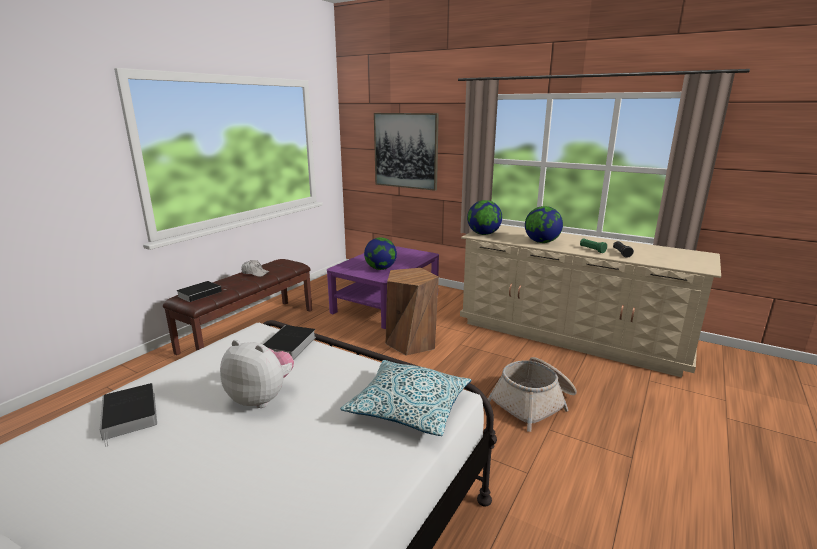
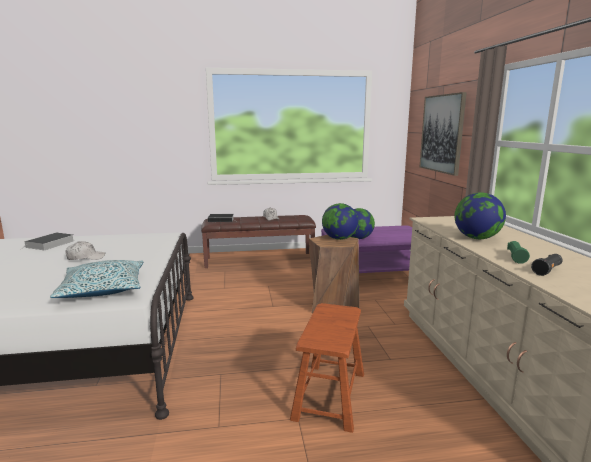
camera: 50 degrees right, 5 degrees down
plush toy [220,340,294,408] -> white cap [66,241,105,260]
book [262,325,316,360] -> none
globe [467,200,502,235] -> globe moved to [322,203,358,240]
basket [488,357,577,432] -> brown stool [290,303,364,433]

